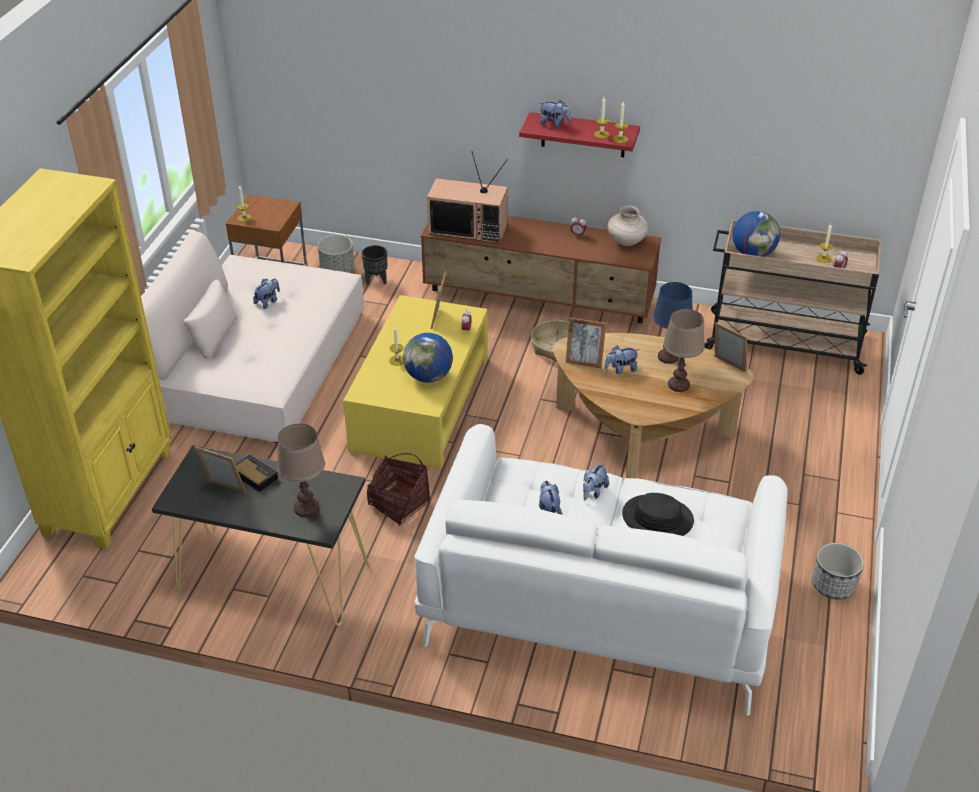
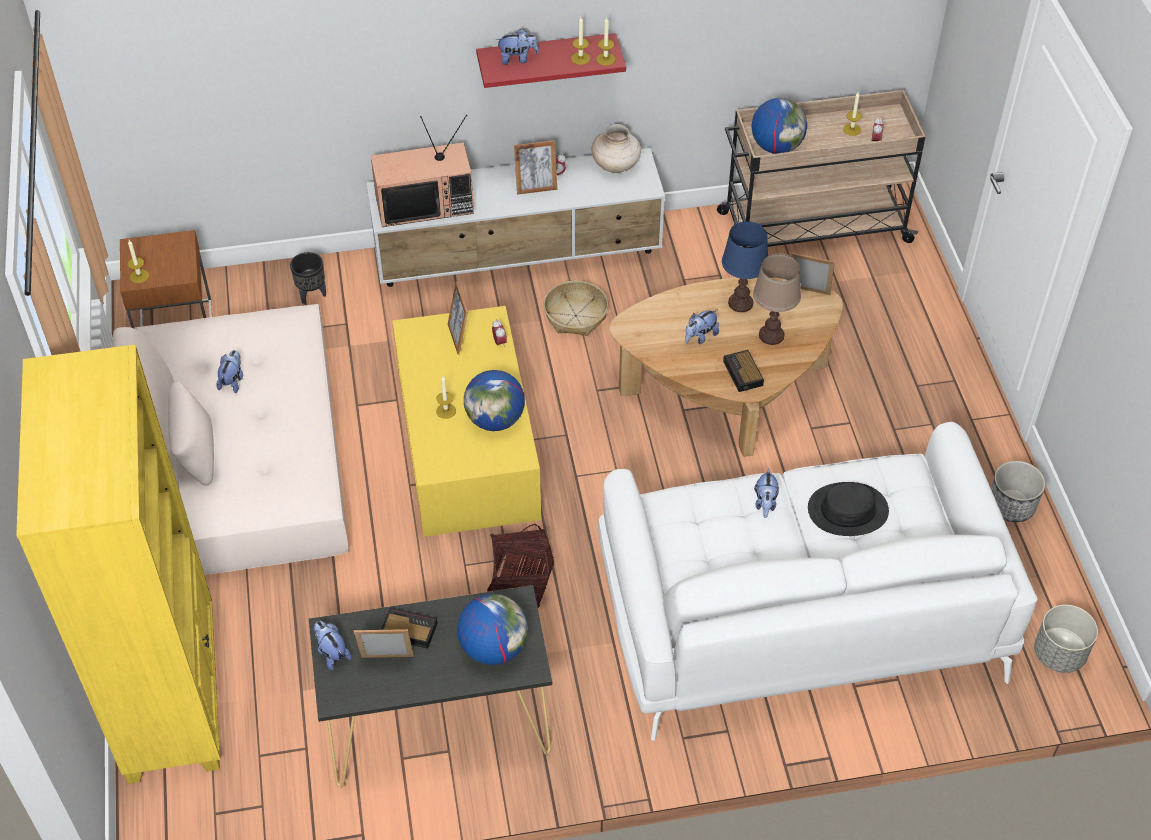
camera: 25 degrees left, 10 degrees up
brown table lamp [277,423,325,517] -> globe [457,594,528,665]
grey planter [318,235,354,273] -> grey planter moved to [1034,605,1098,673]
brown tv stand [421,216,661,323] -> white tv stand [366,148,665,287]
plush toy [539,481,562,515] -> plush toy moved to [314,621,351,671]
picture frame [565,318,606,368] -> picture frame moved to [514,140,557,195]
none -> alarm clock [723,350,764,392]

